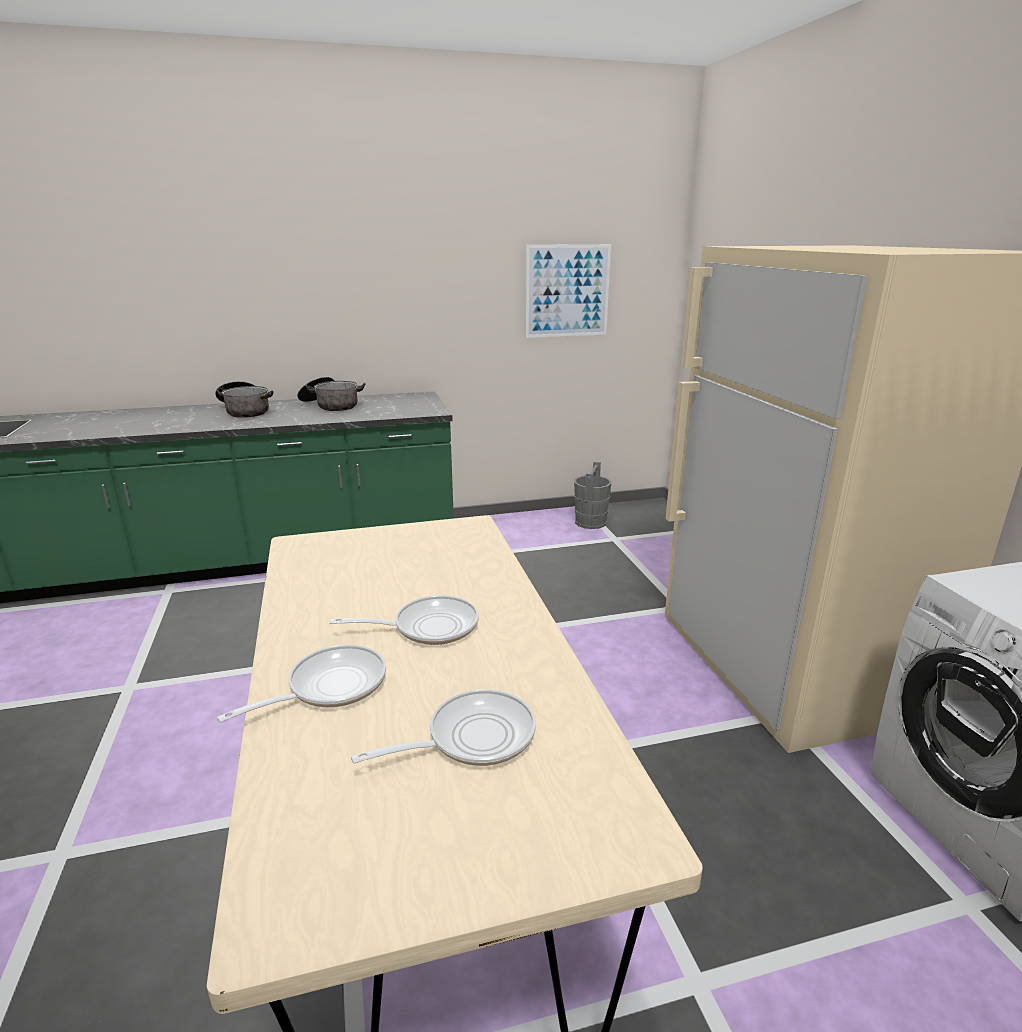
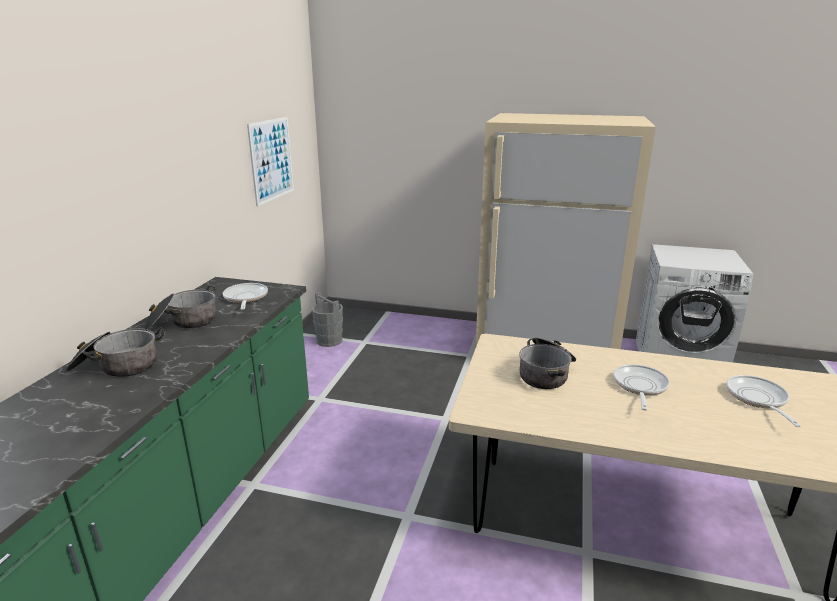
camera: 60 degrees left, 0 degrees up
frying pan [217,644,386,723] -> frying pan moved to [223,283,268,310]
none -> cooking pot [519,338,576,389]

